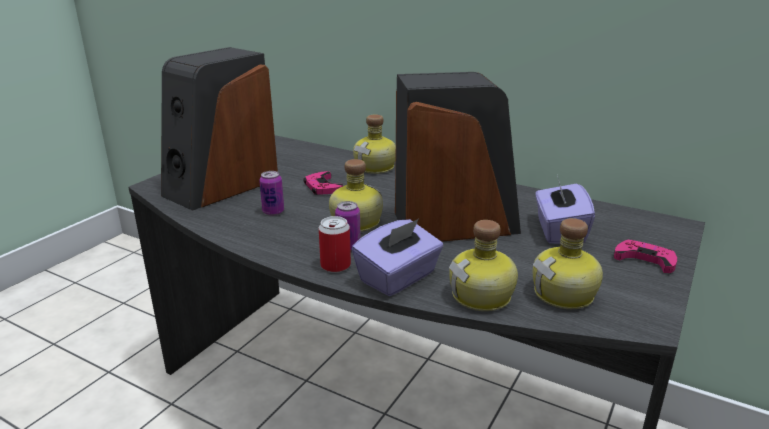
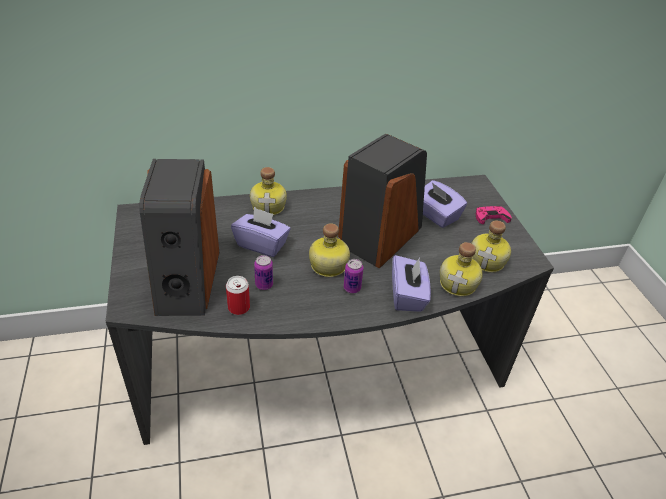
camera: 45 degrees left, 15 degrees up
pink game controller [303,171,343,195] -> purple tissue box [231,207,291,257]
can [319,216,351,272] -> can moved to [226,276,250,315]

